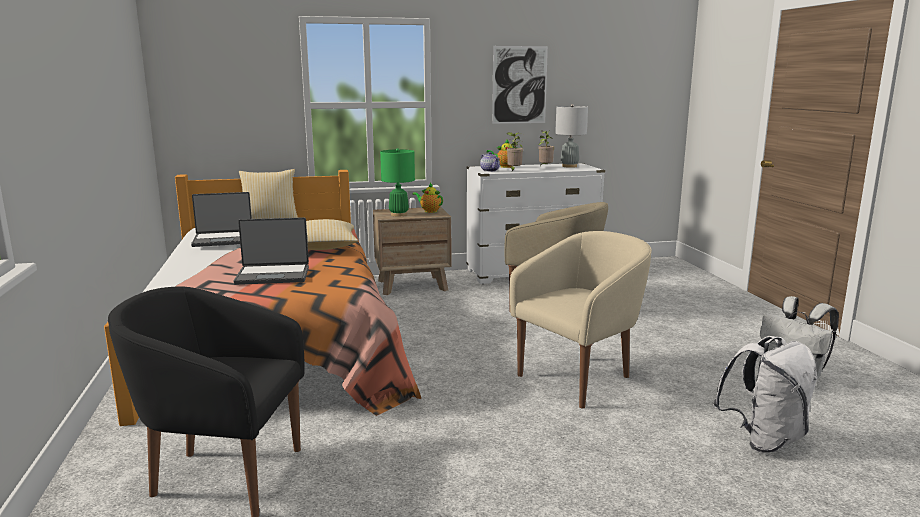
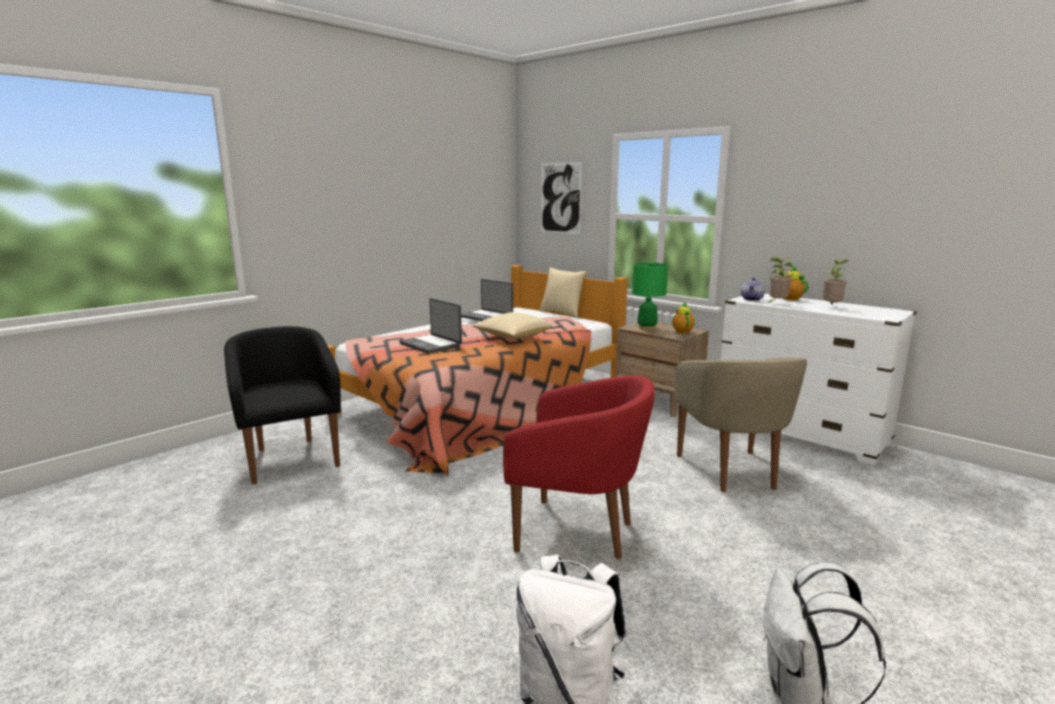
camera: 55 degrees right, 0 degrees up
picture [492,46,548,124] -> picture moved to [541,162,582,234]
beige armchair [510,231,652,409] -> red armchair [503,375,655,559]
grey table lamp [555,104,588,168] -> none

